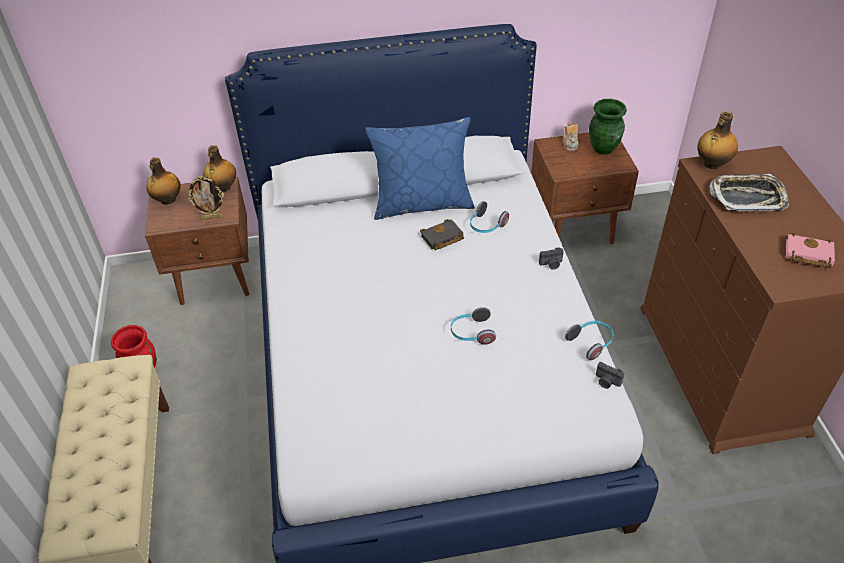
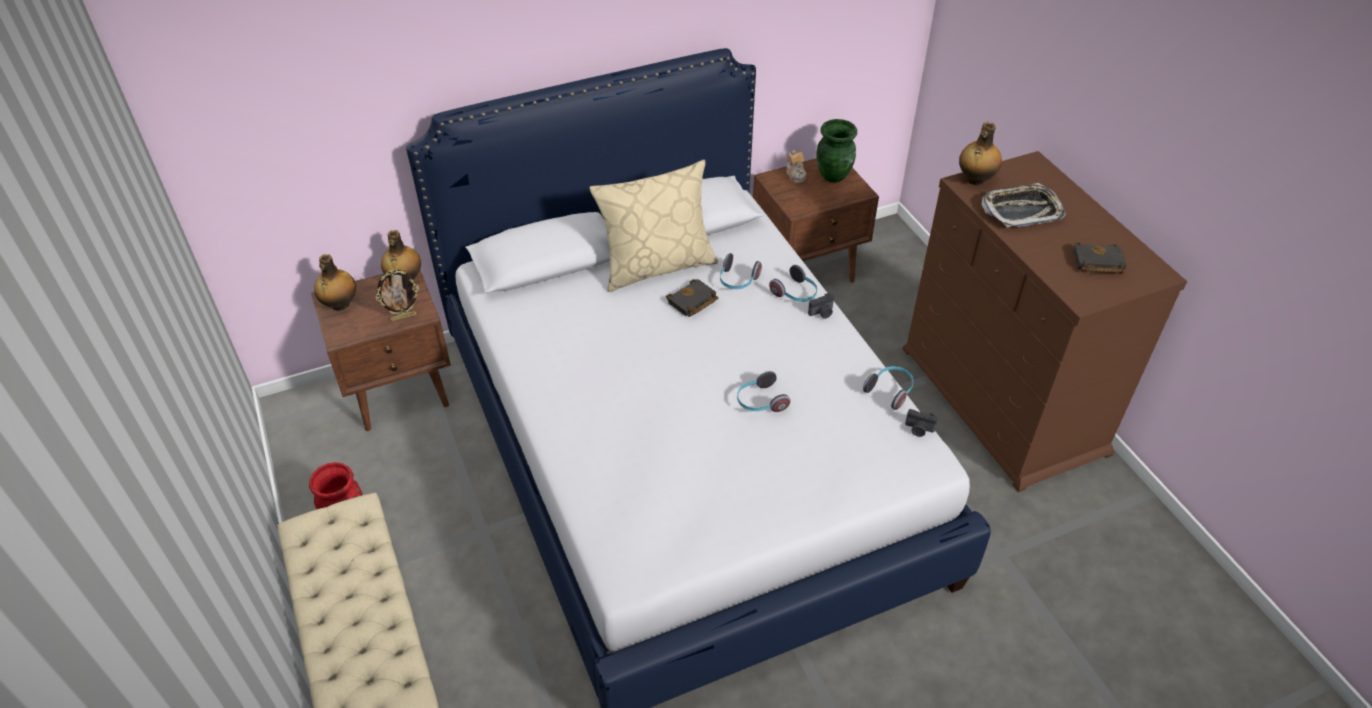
camera: 15 degrees left, 0 degrees up
blue pillow [365,117,475,220] -> beige pillow [590,160,718,292]
pink book [786,233,835,268] -> black book [1073,242,1127,273]
none -> headphones [769,265,817,302]

